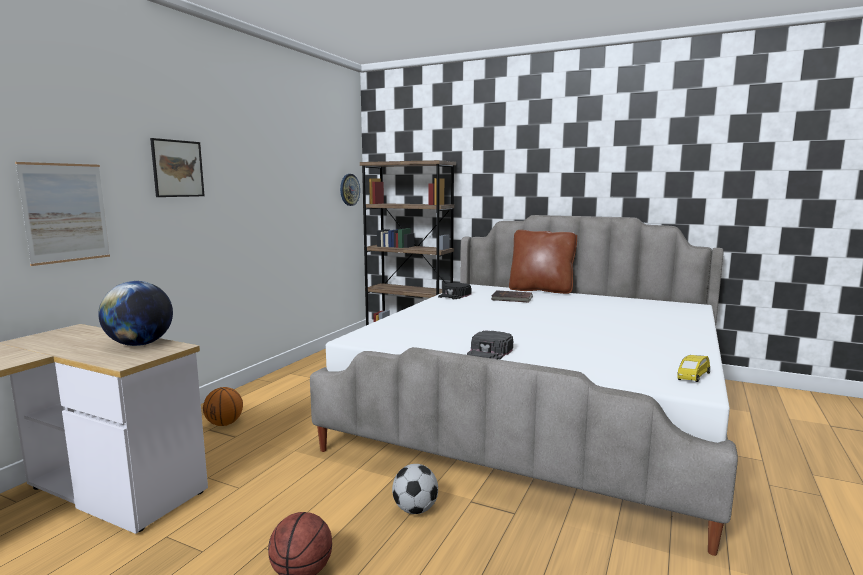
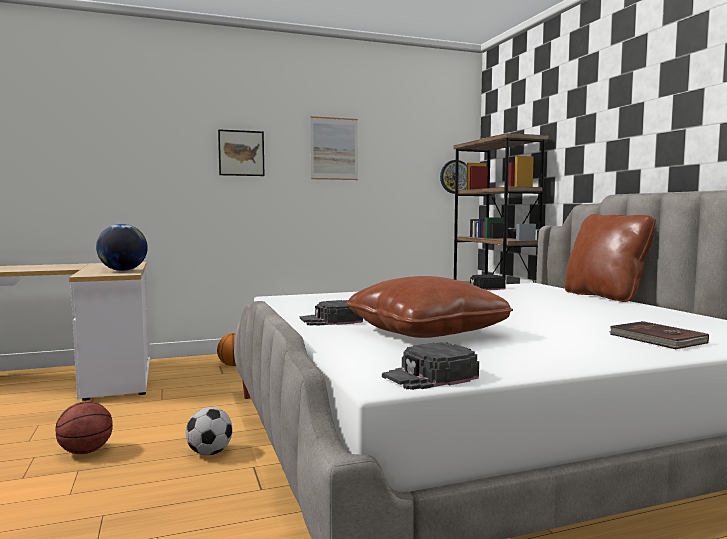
camera: 45 degrees right, 5 degrees down
picture [15,162,110,266] -> picture moved to [310,116,358,180]
brown book [491,290,533,303] -> brown book moved to [610,321,709,349]
yellow toy car [677,355,710,382] -> black cap [382,342,479,390]
none -> brown pillow [346,276,513,338]

